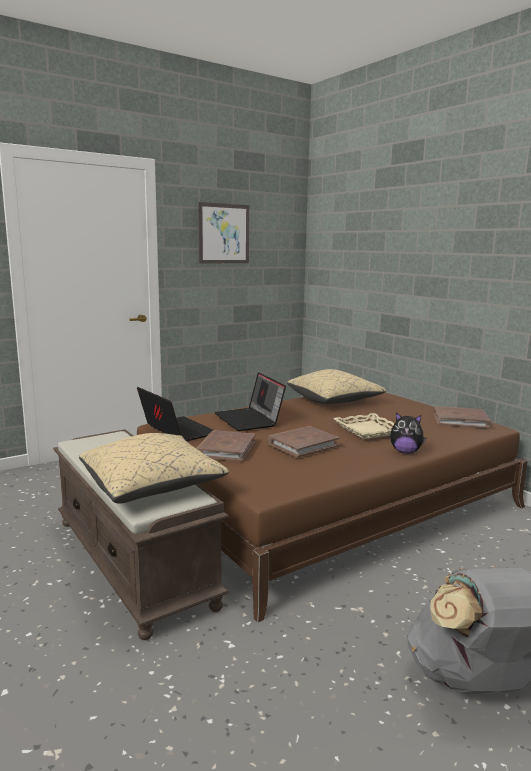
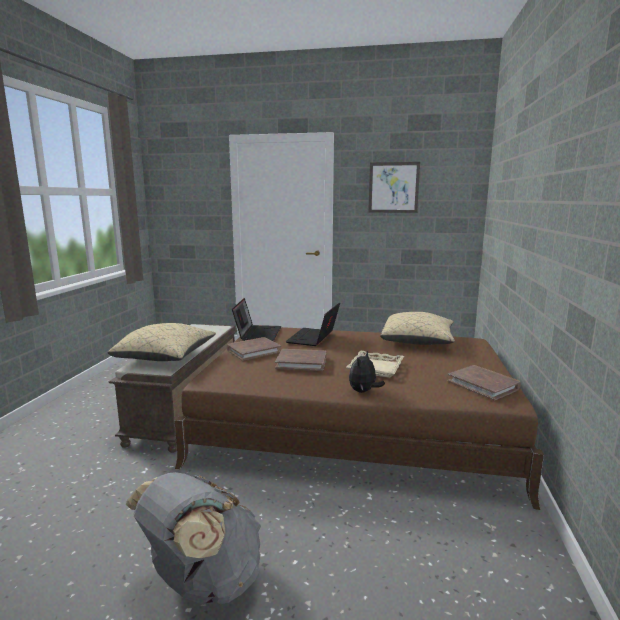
camera: 45 degrees right, 0 degrees up
plush toy [390,412,427,454] -> plush toy turned 60 degrees clockwise [349,351,385,393]

